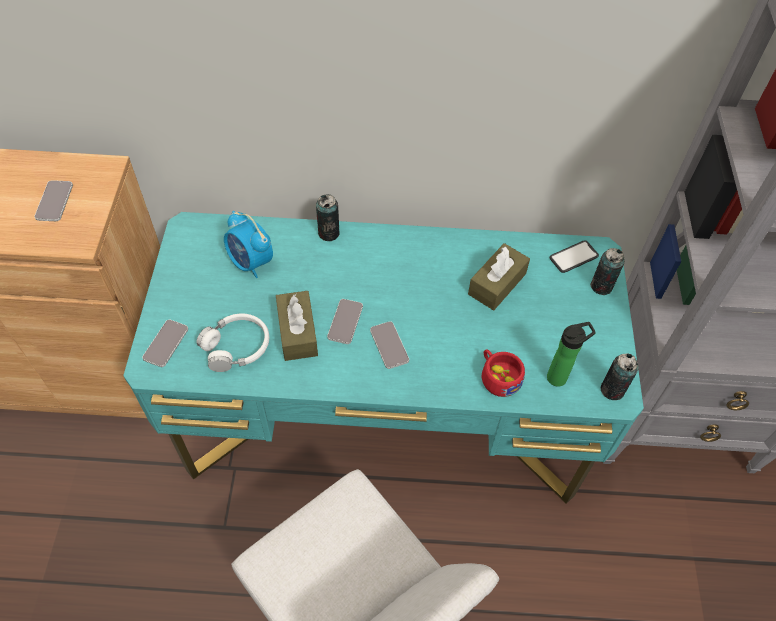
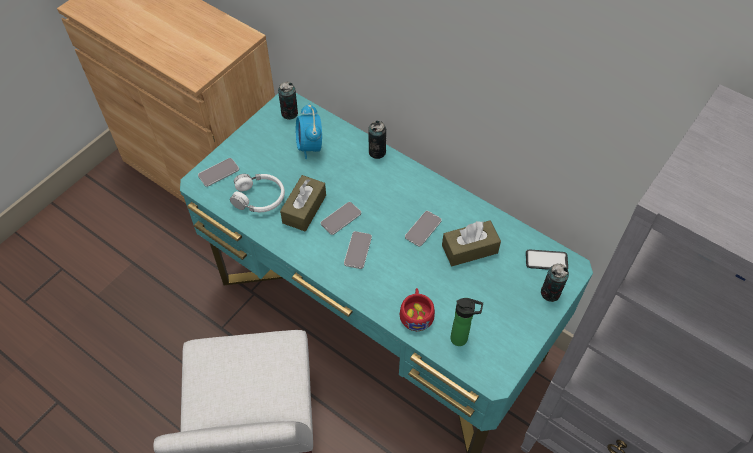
camera: 35 degrees right, 0 degrees up
phone [34,180,73,221] -> phone moved to [405,211,442,247]
can [601,353,639,400] -> can moved to [278,82,298,120]

